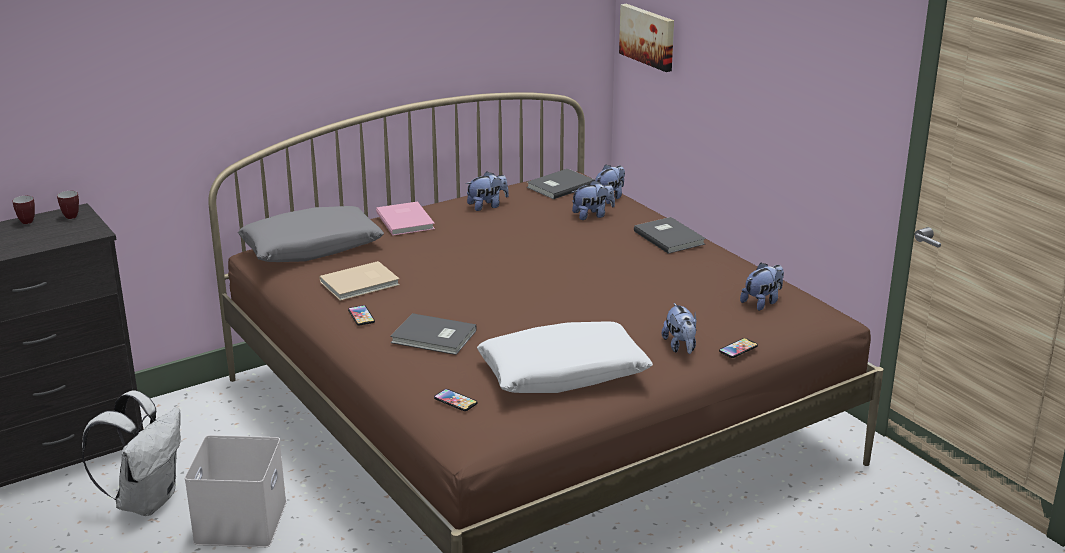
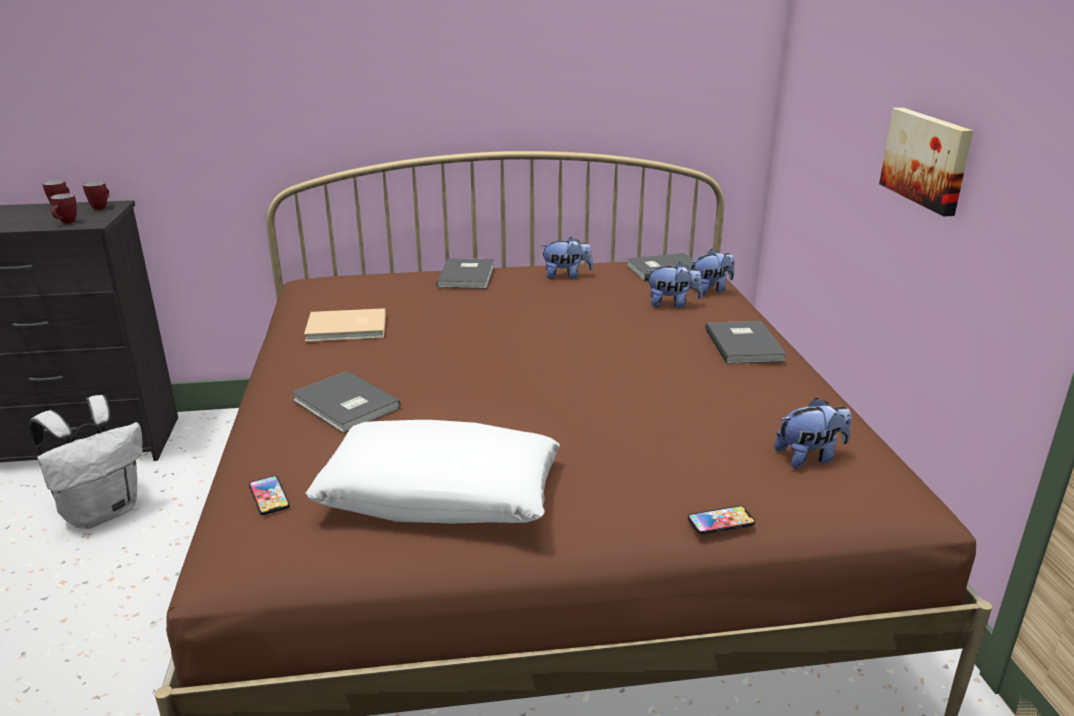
camera: 25 degrees right, 0 degrees up
white storage box [184,435,287,547] -> none
grey pillow [238,206,384,262] -> none
phone [348,305,375,326] -> none
pink book [376,201,435,236] -> grey book [436,258,494,289]
picture [619,4,674,72] -> picture moved to [879,108,973,216]
plush toy [662,303,697,354] -> none
none -> mug [50,193,77,224]

